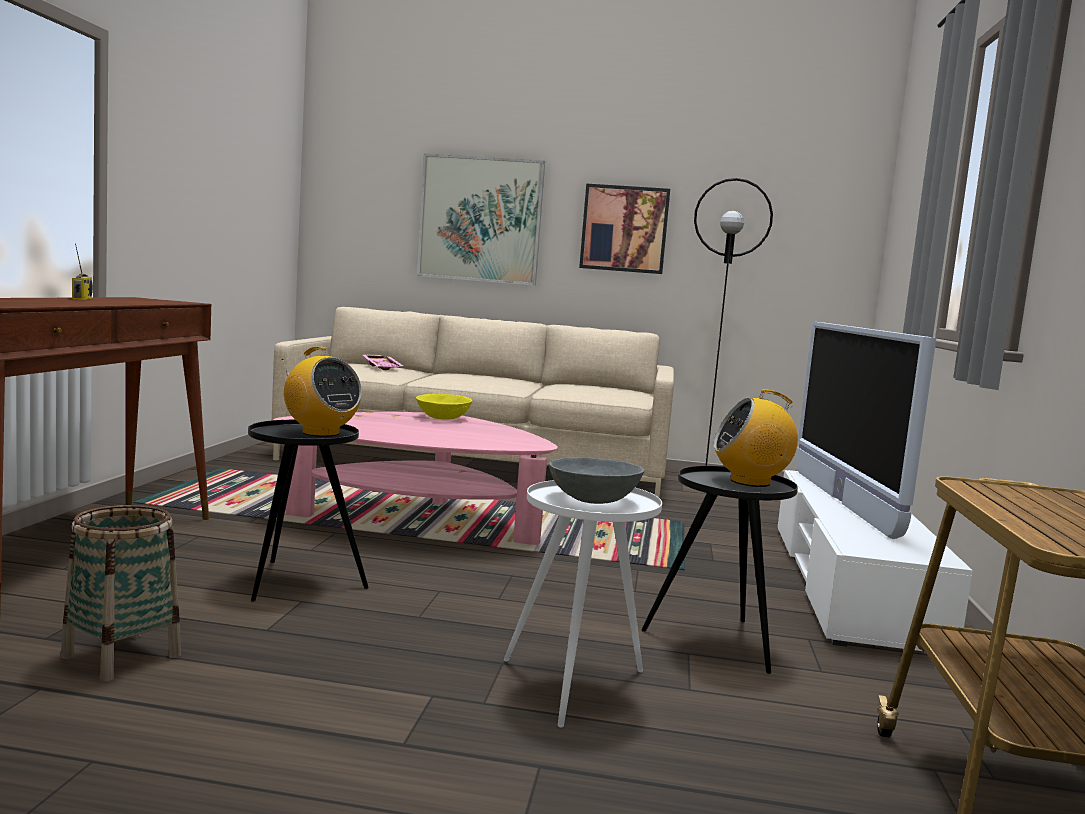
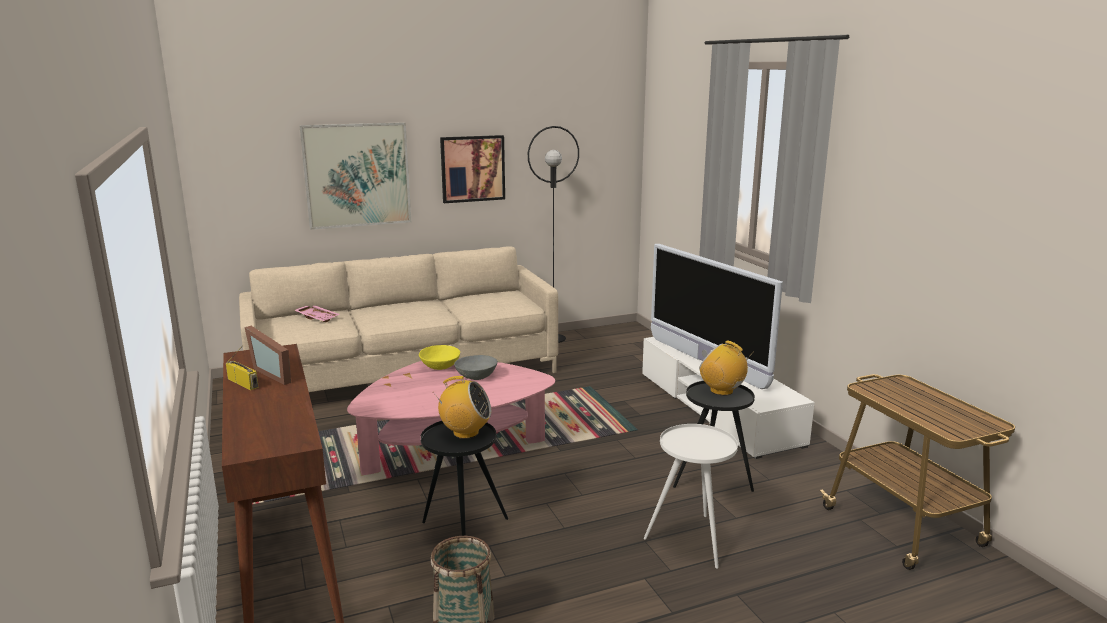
camera: 30 degrees left, 10 degrees up
grey bowl [549,457,644,504] -> grey bowl moved to [454,355,498,380]
radio [713,389,798,487] -> radio turned 75 degrees clockwise [699,340,754,396]
none -> picture frame [245,326,291,385]

